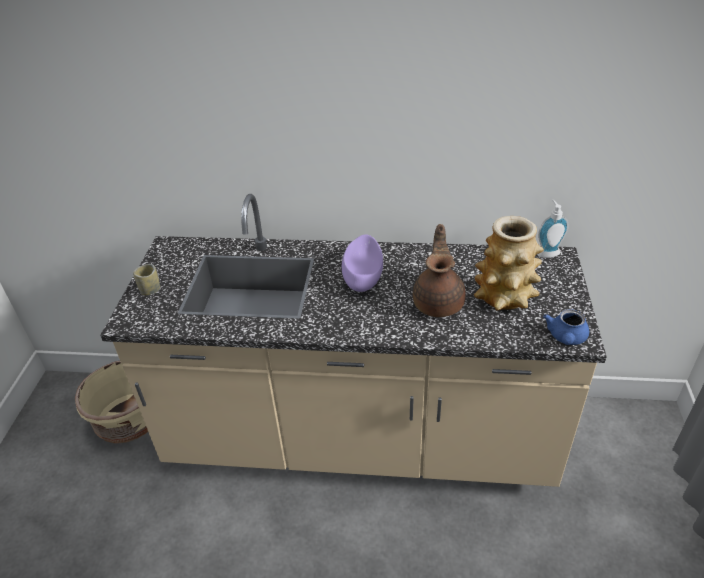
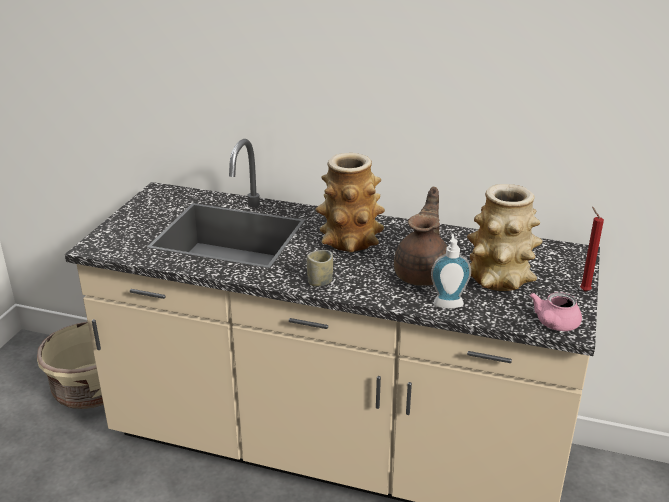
camera: 10 degrees right, 10 degrees down
cup [133,264,160,296] -> cup moved to [307,250,333,287]
purple bowl [342,234,383,292] -> vase [315,153,385,252]
soap dispenser [537,200,569,258] -> soap dispenser moved to [431,233,471,309]
blue teapot [543,309,589,345] -> pink teapot [530,292,582,331]
none -> red candle [580,207,604,291]

